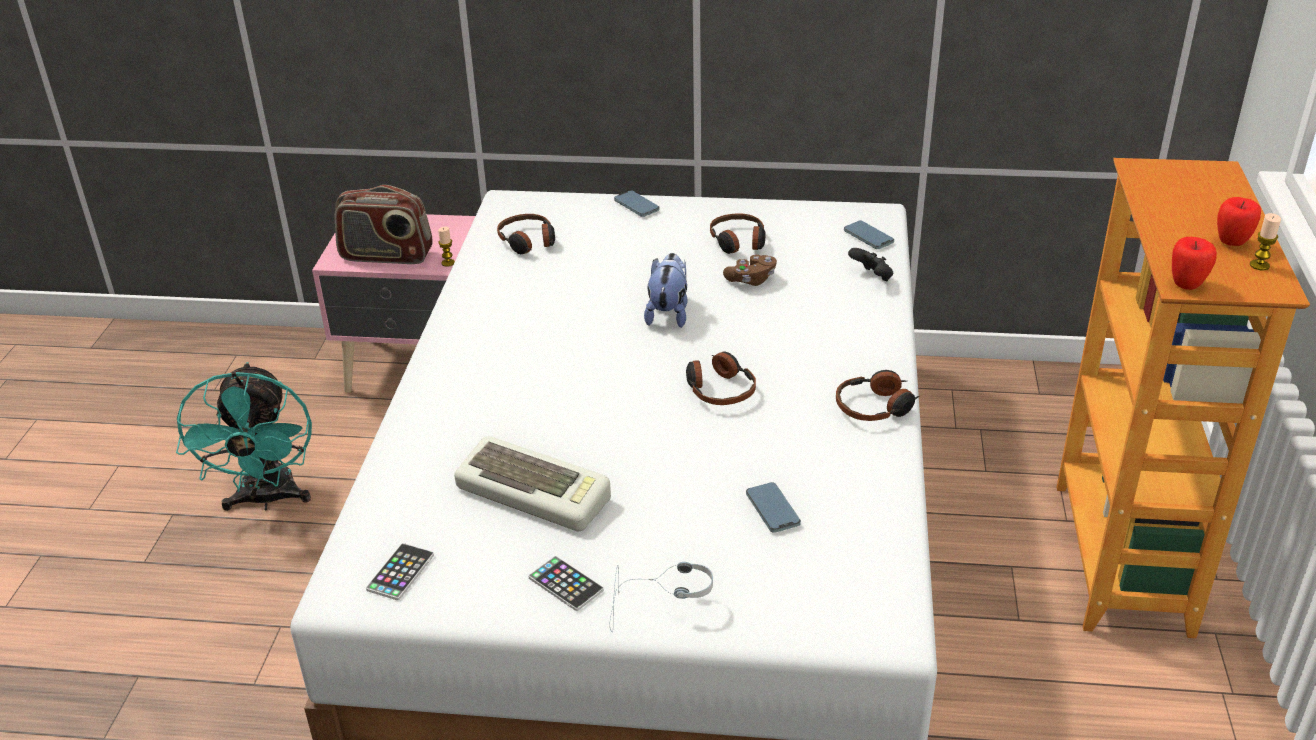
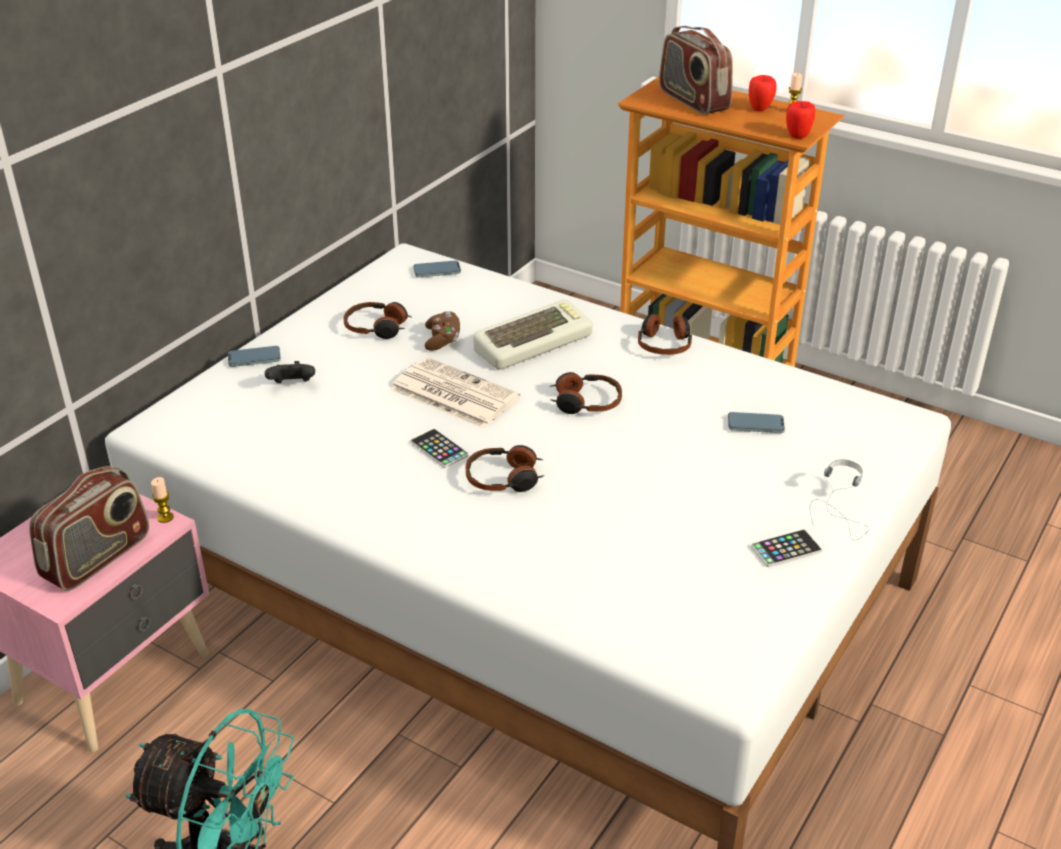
camera: 65 degrees left, 0 degrees up
phone [366,543,434,600] -> phone moved to [410,429,469,468]
keyboard [454,436,611,531] -> keyboard moved to [473,299,592,370]
headphones [497,214,555,254] -> headphones moved to [466,445,544,492]
plush toy [644,253,687,328] -> newspaper [390,357,520,429]
black game controller [848,248,893,281] -> black game controller moved to [265,361,315,383]
none -> radio [659,26,733,114]

